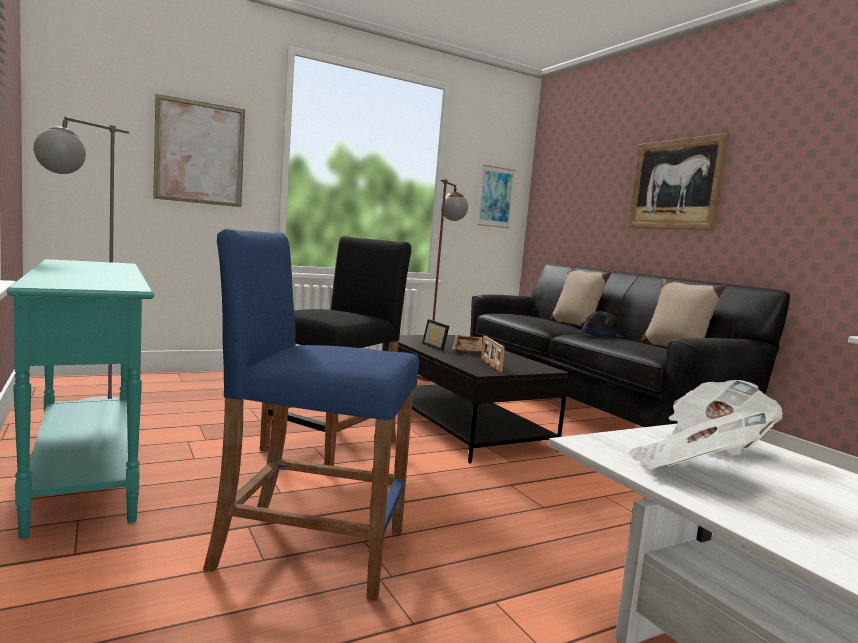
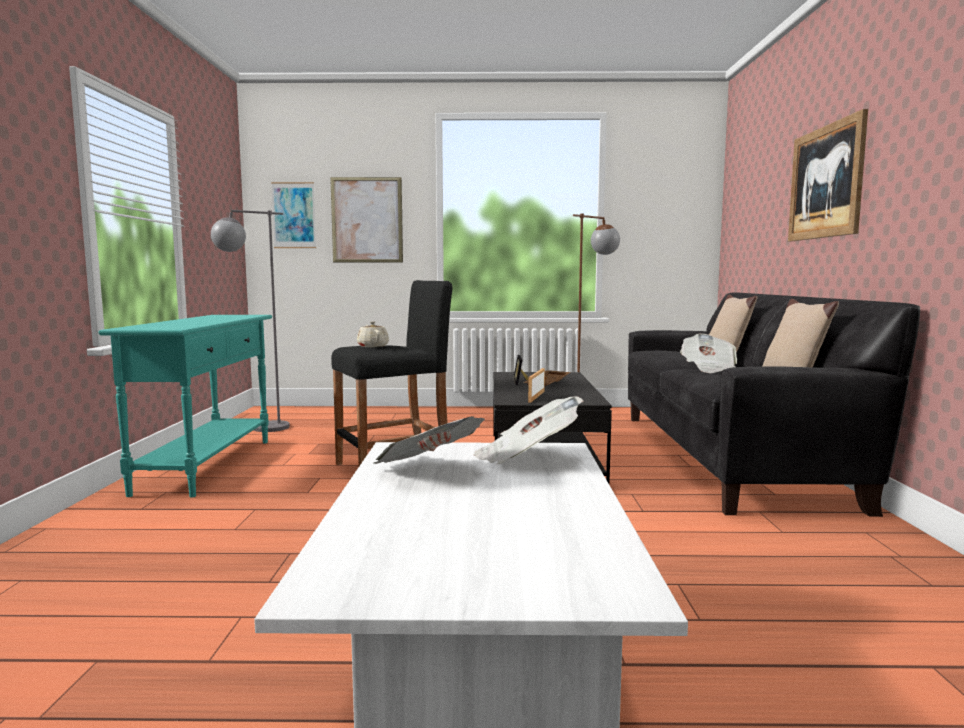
camera: 30 degrees right, 0 degrees up
blue stool [203,229,419,600] -> none
picture [477,165,515,228] -> picture moved to [271,182,316,248]
black hat [575,311,624,338] -> newspaper [680,334,737,373]
none -> beige teapot [357,321,389,347]

